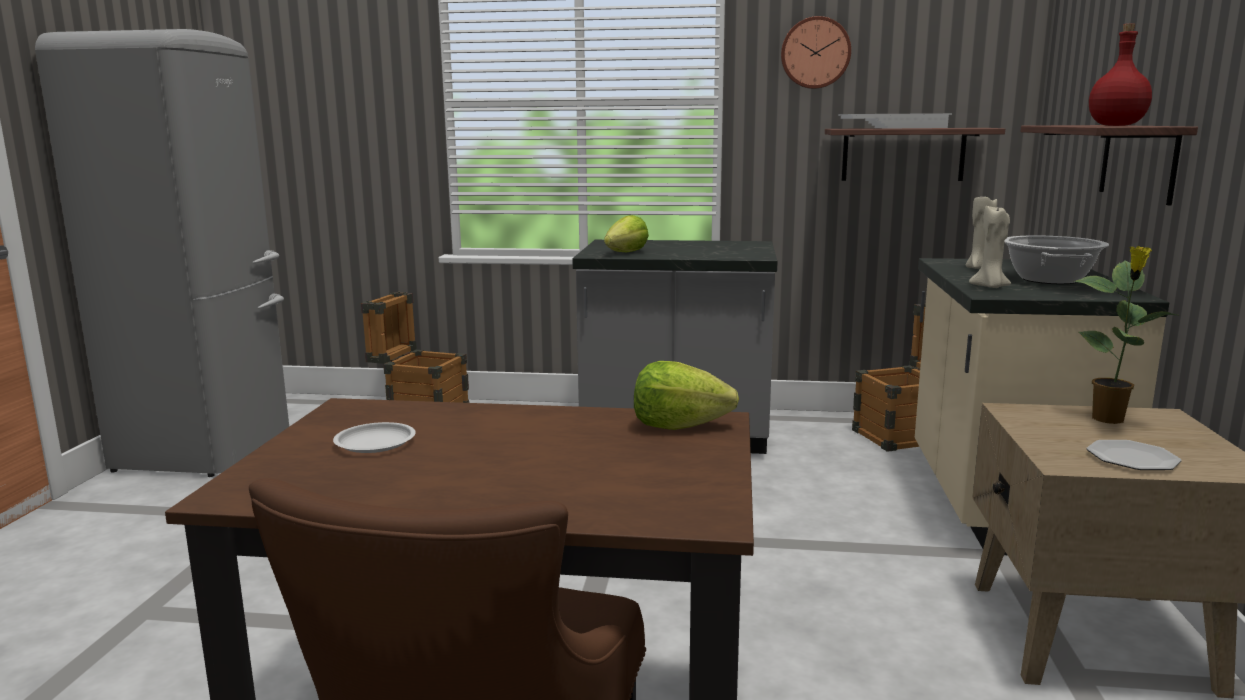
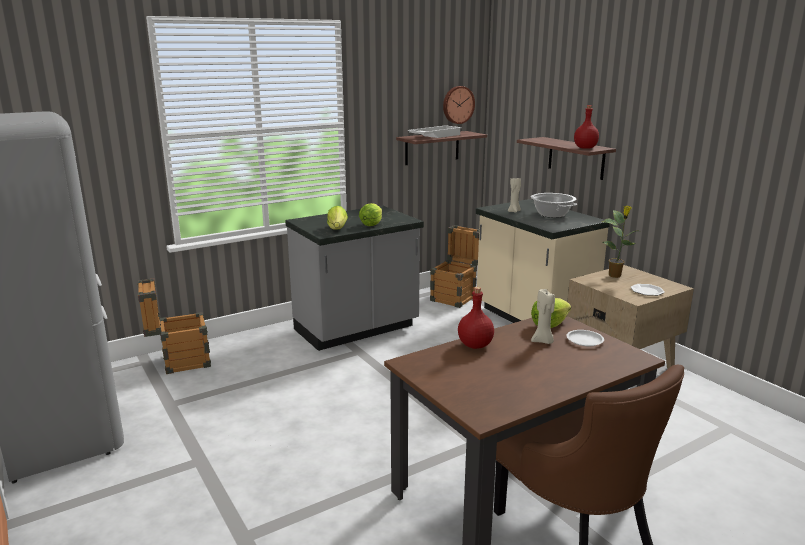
camera: 40 degrees left, 5 degrees up
white plate [333,422,416,453] -> white plate moved to [566,330,604,346]
wall clock [781,16,851,89] -> wall clock moved to [443,86,475,124]
beige candle [969,204,1011,288] -> beige candle moved to [531,289,555,344]
none -> lettuce [359,203,382,226]
none -> red bottle [458,287,494,349]

